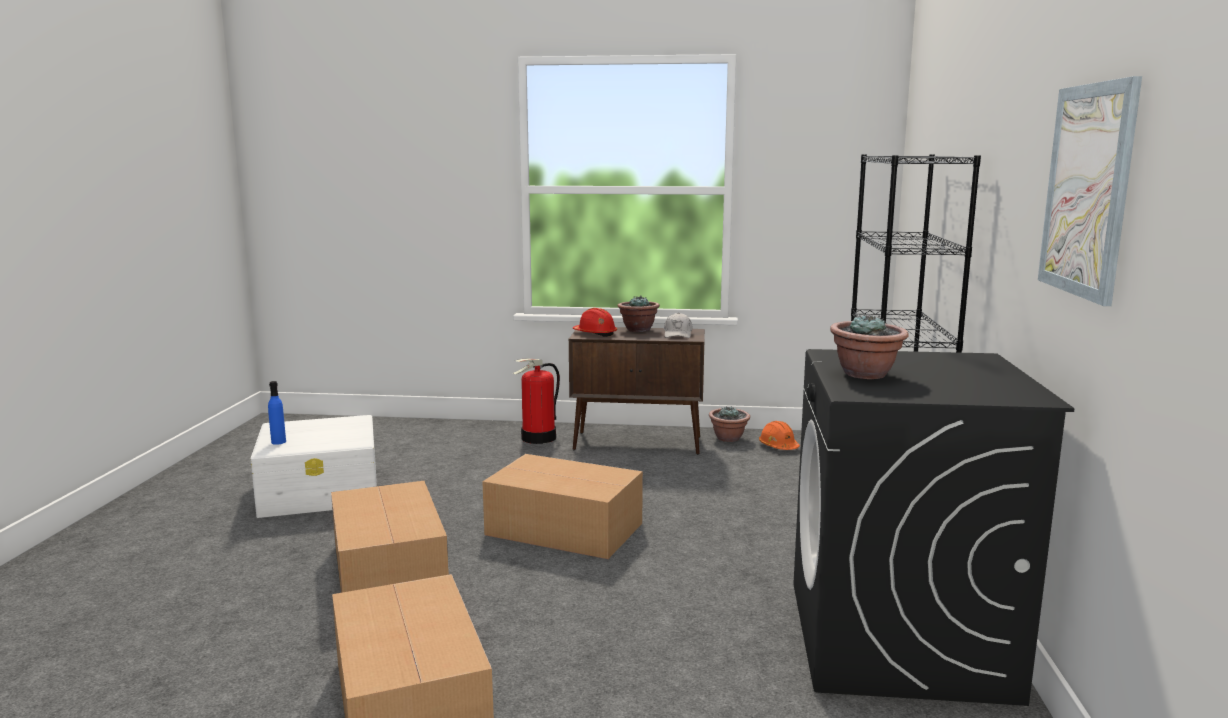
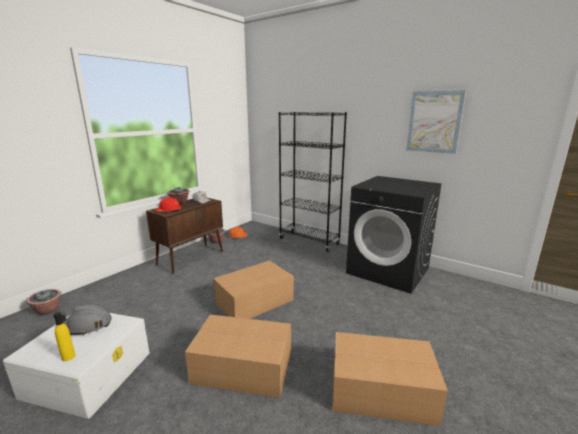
camera: 60 degrees left, 5 degrees up
blue bottle [268,381,286,445] -> yellow bottle [53,312,75,361]
fire extinguisher [513,358,560,444] -> none
potted plant [830,314,909,379] -> potted plant moved to [26,289,61,315]
none -> grey hard hat [61,304,112,336]

